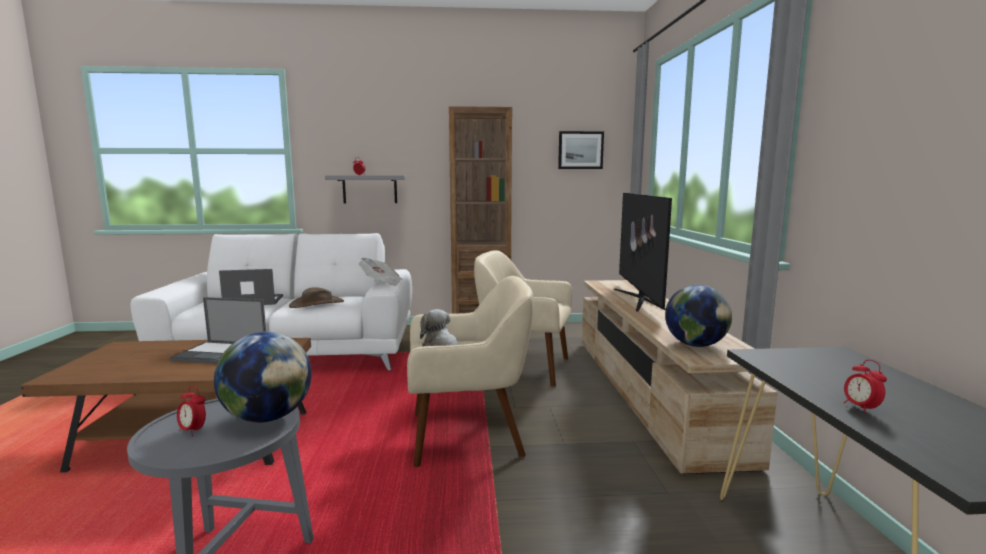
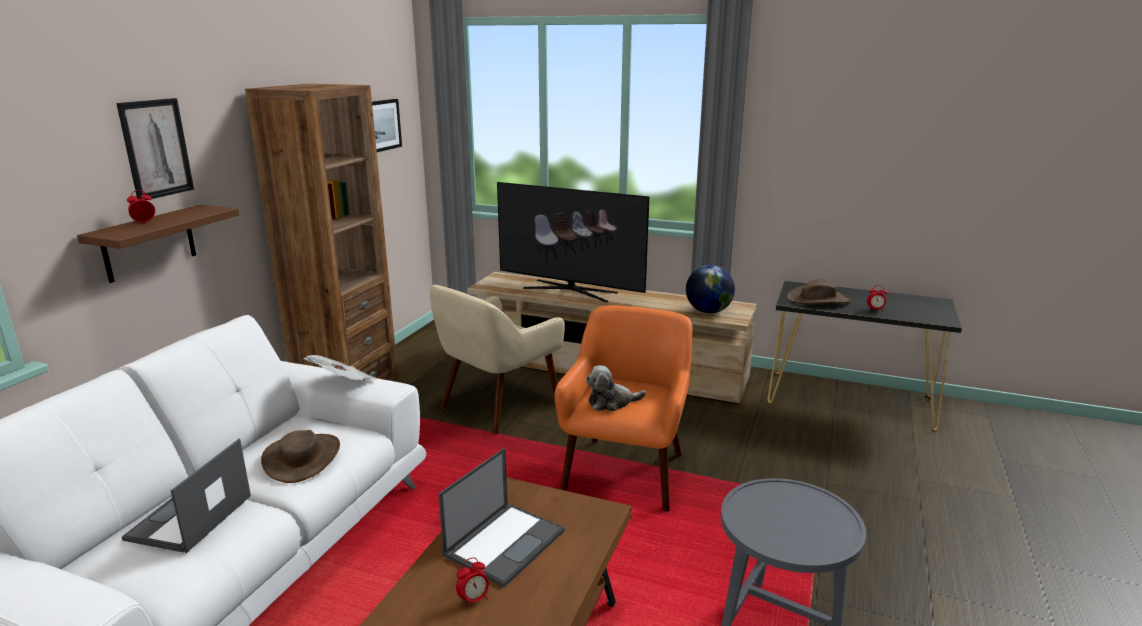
camera: 65 degrees left, 10 degrees up
alarm clock [177,386,206,436] -> alarm clock moved to [456,557,489,608]
globe [214,332,312,423] -> none
grey shelf [325,176,407,203] -> brown shelf [77,205,239,283]
beige armchair [407,276,534,467] -> orange armchair [555,305,693,512]
none -> picture [116,98,194,200]
none -> brown hat [786,279,851,304]

